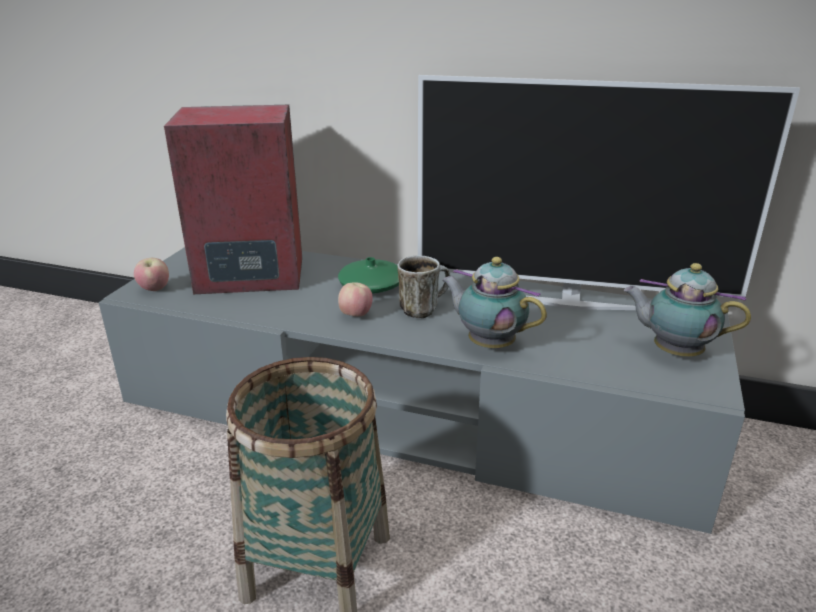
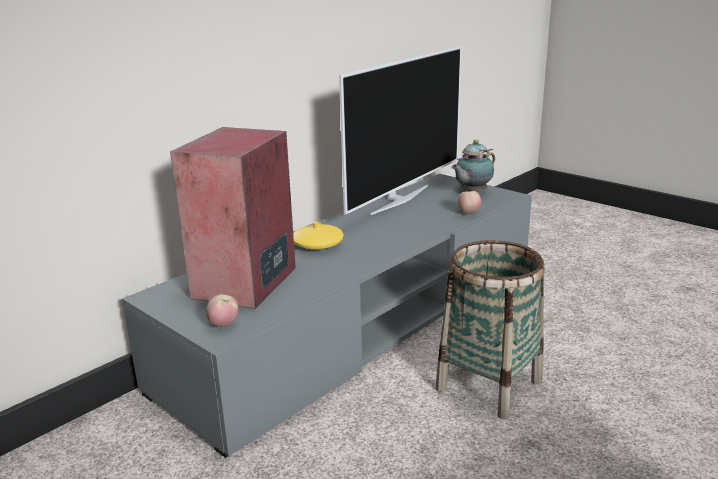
camera: 65 degrees left, 5 degrees down
green vase [338,257,399,294] -> yellow vase [293,222,343,250]
apple [338,282,373,316] -> apple moved to [458,191,481,214]
mug [397,255,450,318] -> none
teapot [442,257,547,348] -> none

